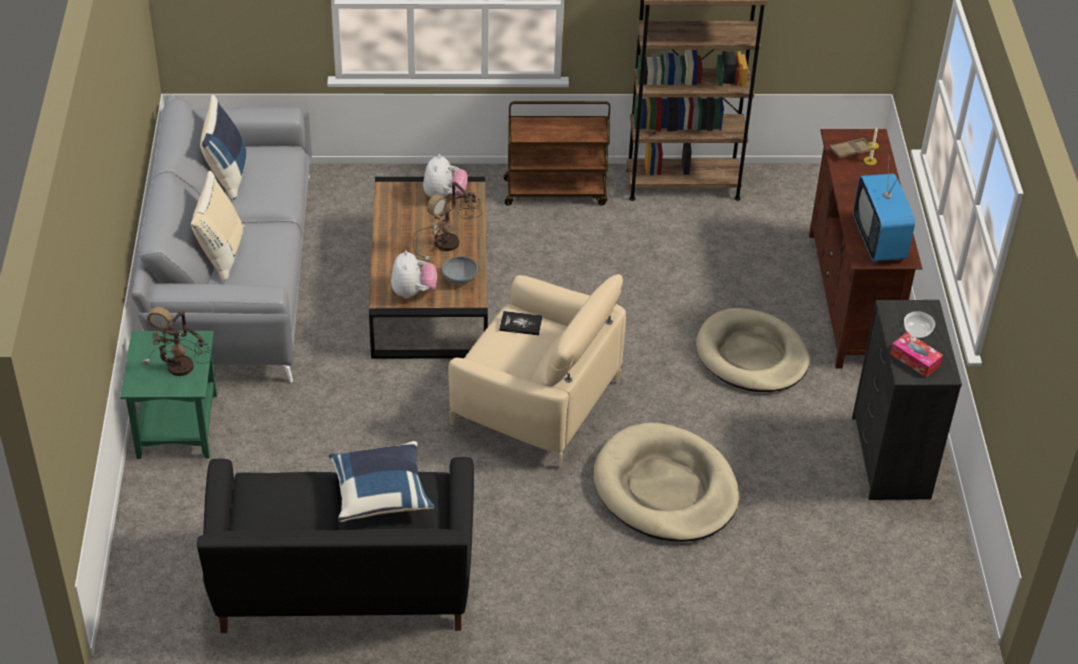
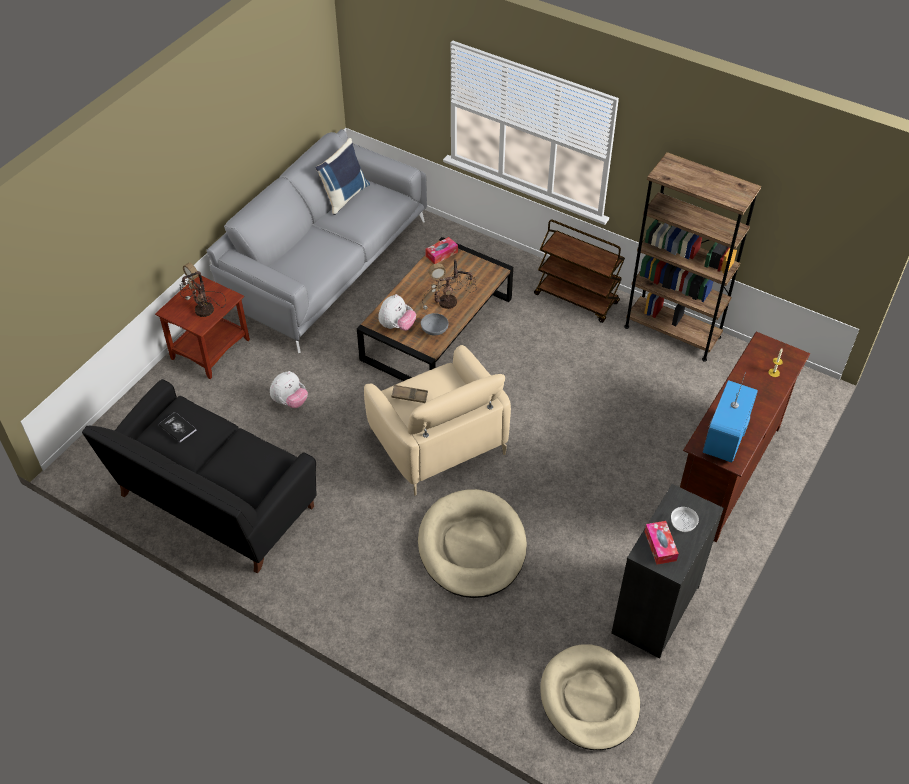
camera: 35 degrees right, 5 degrees up
green side table [120,331,217,459] -> brown side table [155,276,250,379]
beige pillow [191,171,245,282] -> none
blue pillow [329,441,434,522] -> none
plush toy [423,154,468,198] -> plush toy moved to [270,371,308,408]
book [499,311,543,335] -> book moved to [158,412,196,443]
beige dog bed [696,308,810,392] -> beige dog bed moved to [540,644,640,750]
brown tray [829,138,871,158] -> brown tray moved to [392,385,428,403]
none -> tissue box [425,237,458,264]

